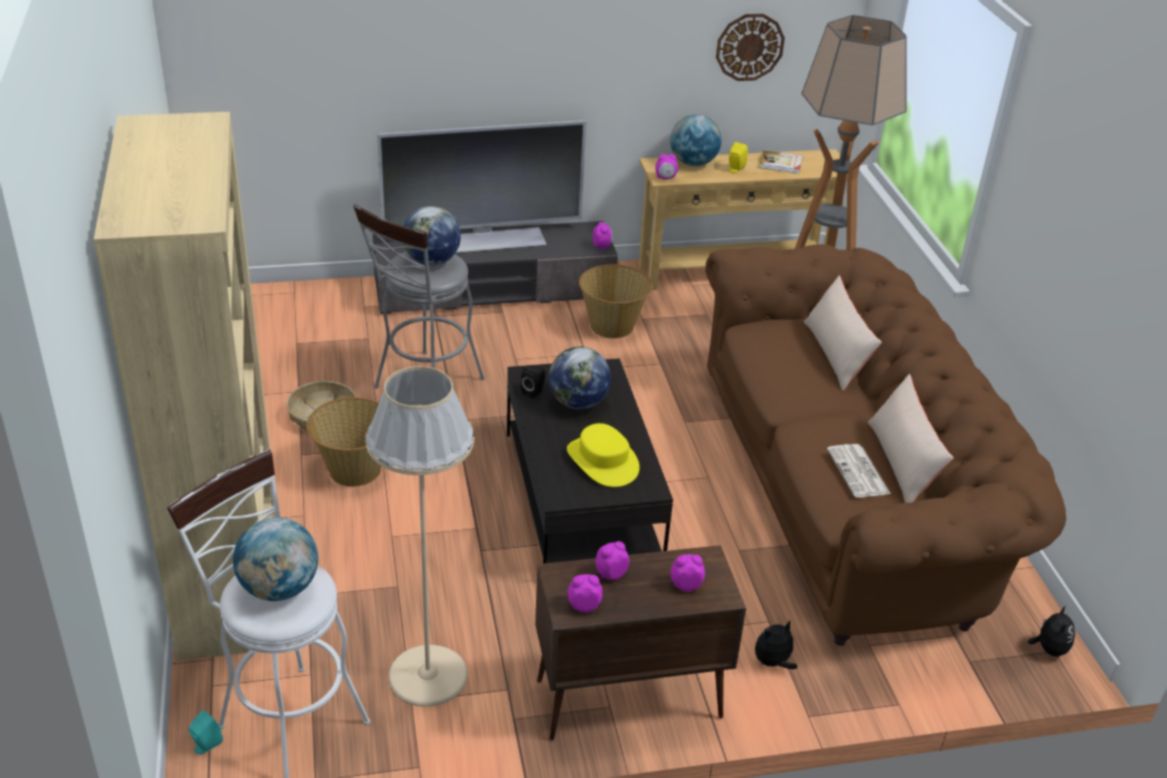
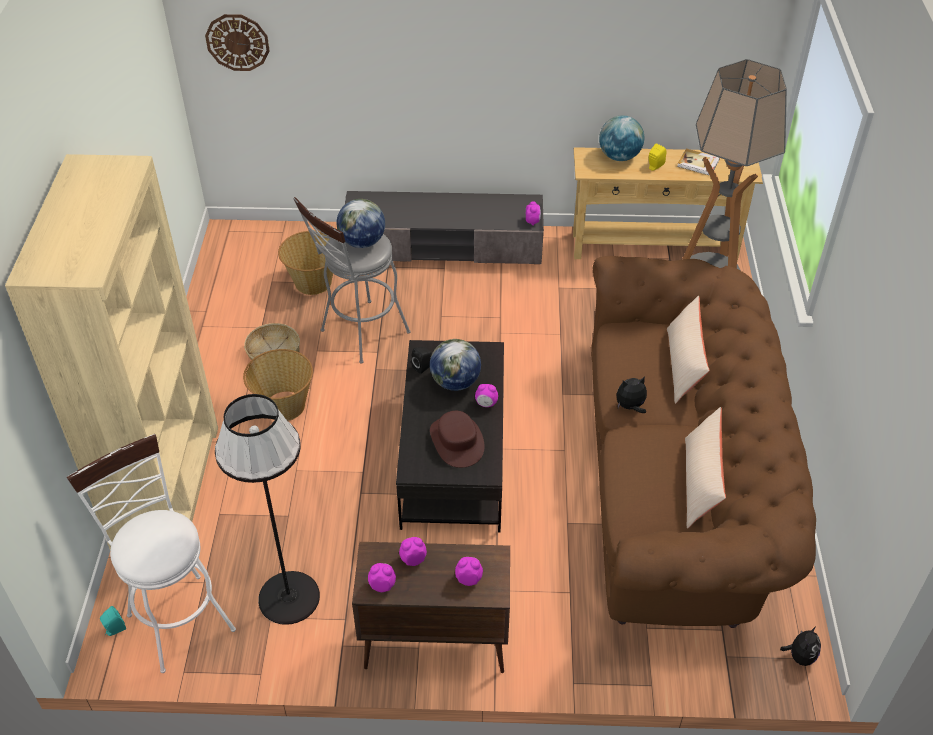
camera: 15 degrees right, 10 degrees up
globe [233,517,318,601] -> none
beige floor lamp [366,366,474,707] -> black floor lamp [215,394,320,625]
television [377,120,586,253] -> none
yellow hat [567,423,640,487] -> brown hat [430,411,485,468]
basket [579,264,653,338] -> basket moved to [278,231,333,295]
alarm clock [655,154,678,180] -> alarm clock moved to [475,384,498,407]
wall clock [716,14,785,81] -> wall clock moved to [205,14,270,71]
plush toy [755,621,797,669] -> plush toy moved to [616,376,647,413]
newspaper [827,444,891,497] -> none

